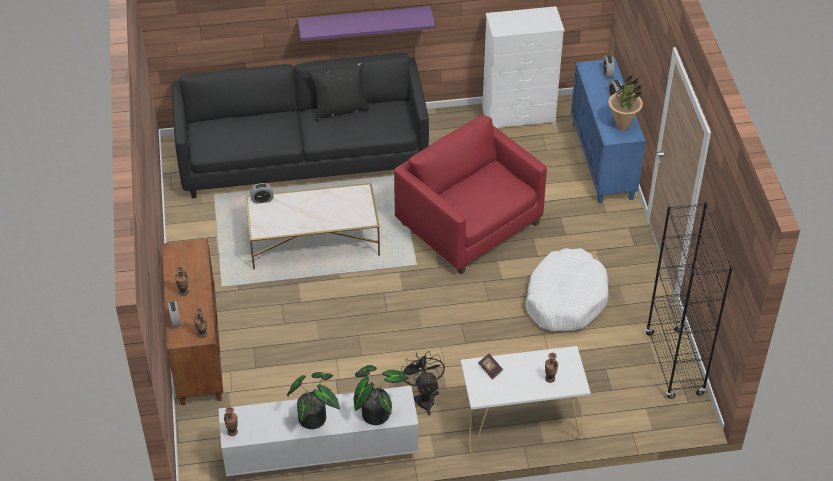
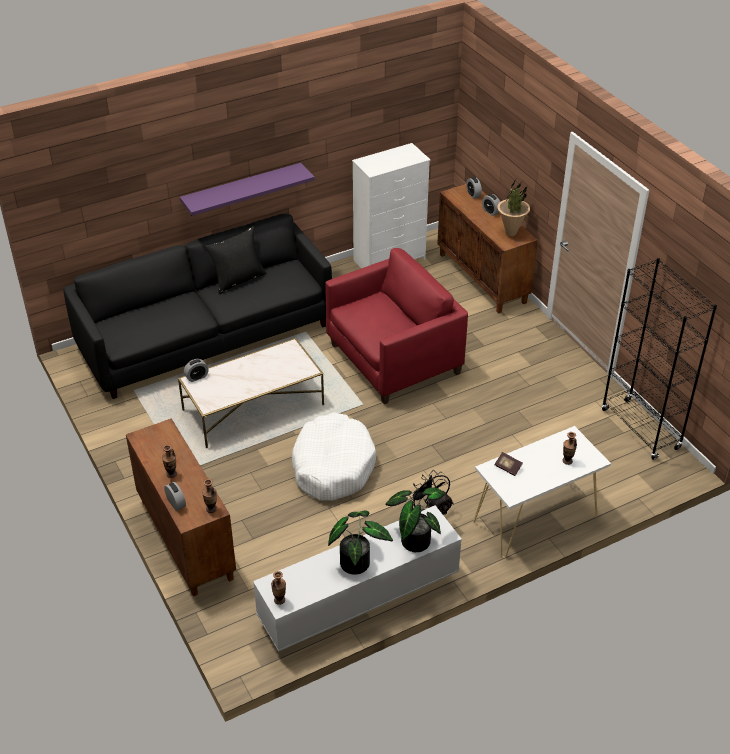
camera: 20 degrees left, 5 degrees down
red armchair [394,115,547,274] -> red armchair turned 120 degrees clockwise [325,248,468,404]
white dog bed [525,248,609,332] -> white dog bed moved to [292,412,376,501]
blue cabinet [571,59,646,203] -> brown cabinet [437,184,538,313]

